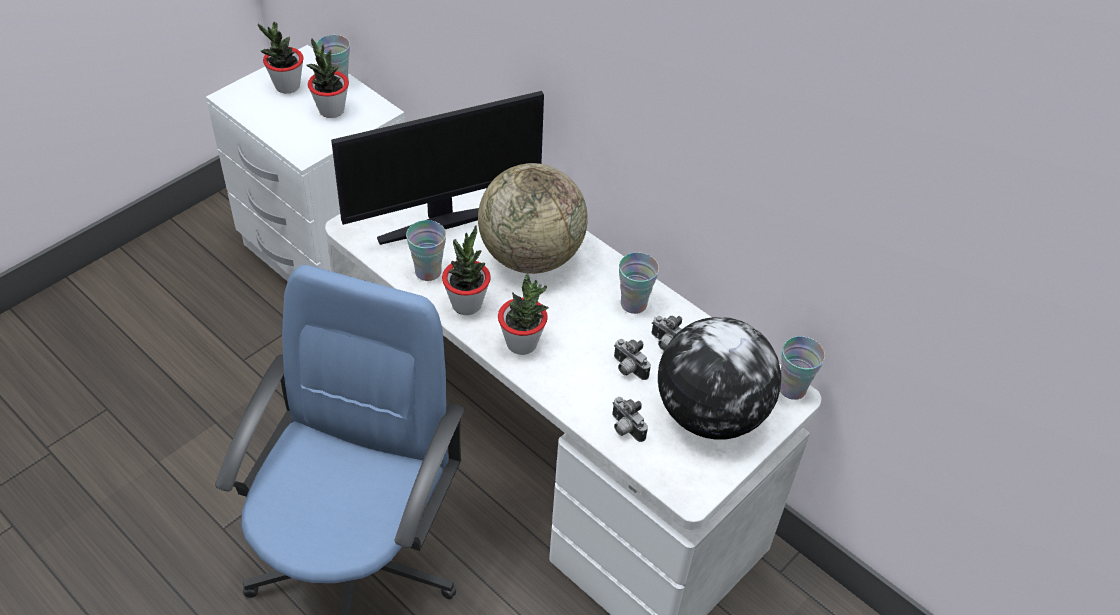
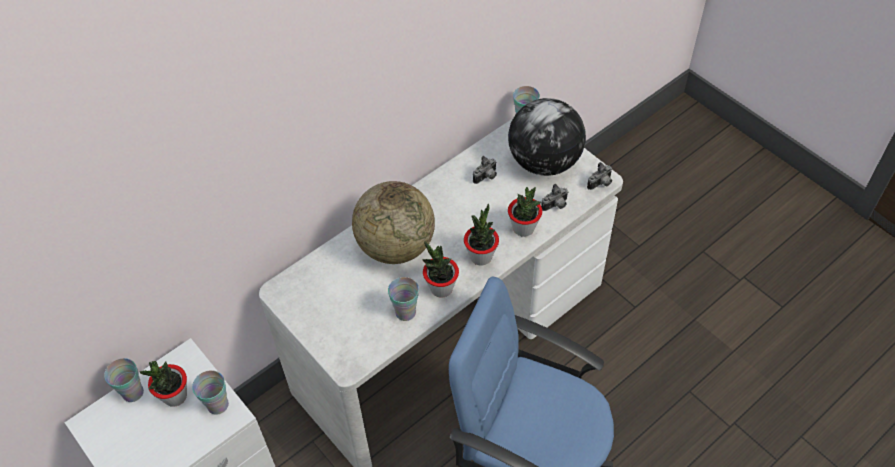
camera: 80 degrees left, 5 degrees up
potted plant [258,21,304,94] -> potted plant moved to [508,187,542,237]
monitor [331,91,544,245] -> none
camera [614,339,651,380] -> camera moved to [587,162,612,190]
cup [619,253,659,314] -> cup moved to [192,370,229,415]

